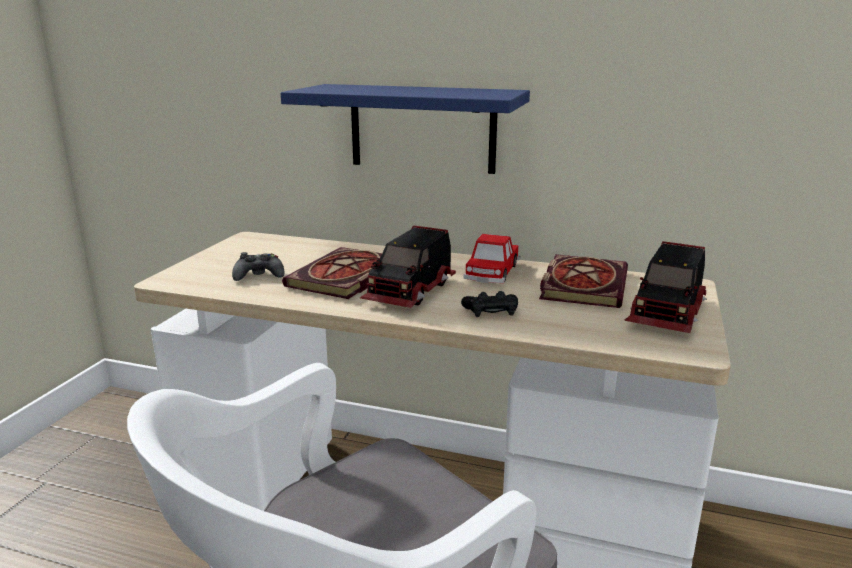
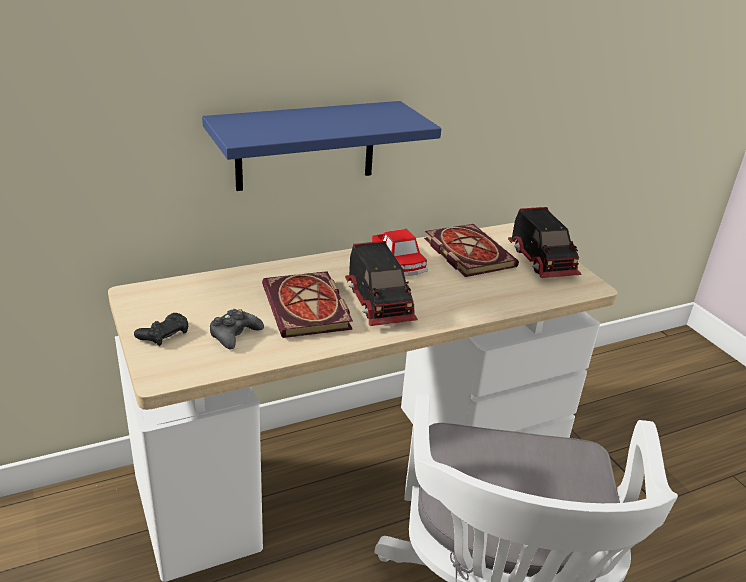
camera: 45 degrees left, 10 degrees up
black game controller [461,291,518,317] -> black game controller moved to [134,313,188,346]

